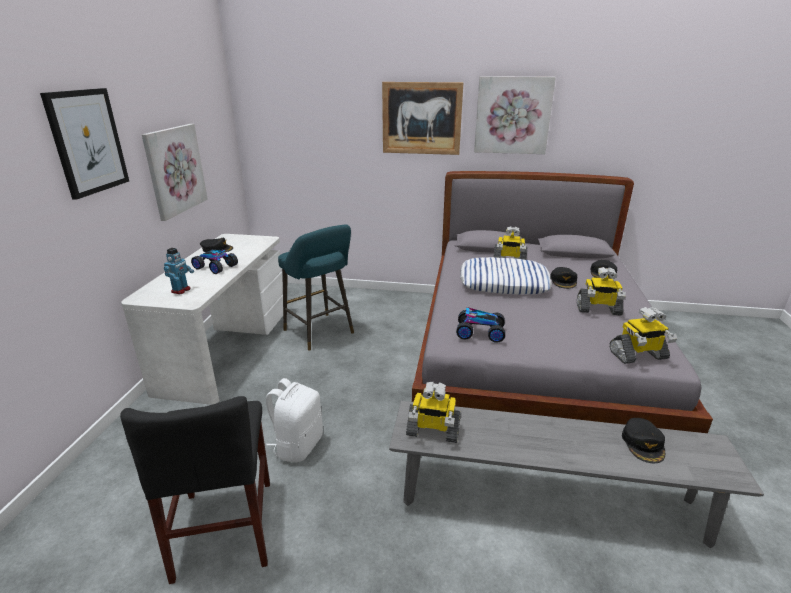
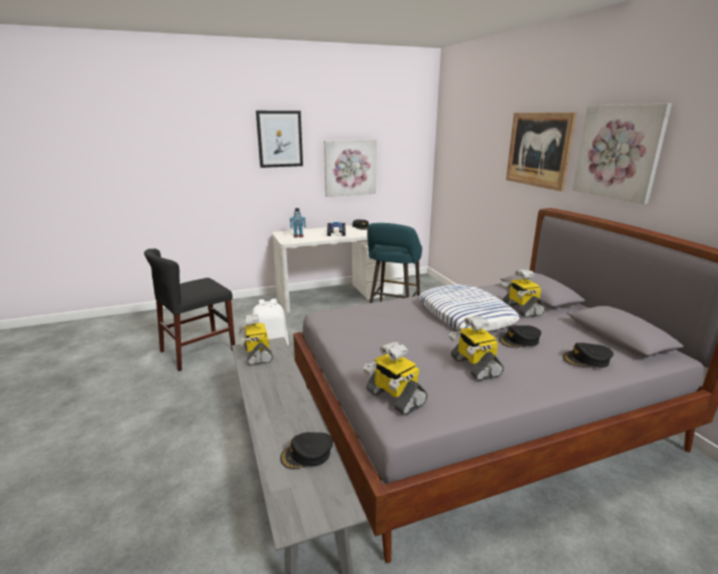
camera: 60 degrees right, 5 degrees down
toy car [456,307,505,343] -> none

